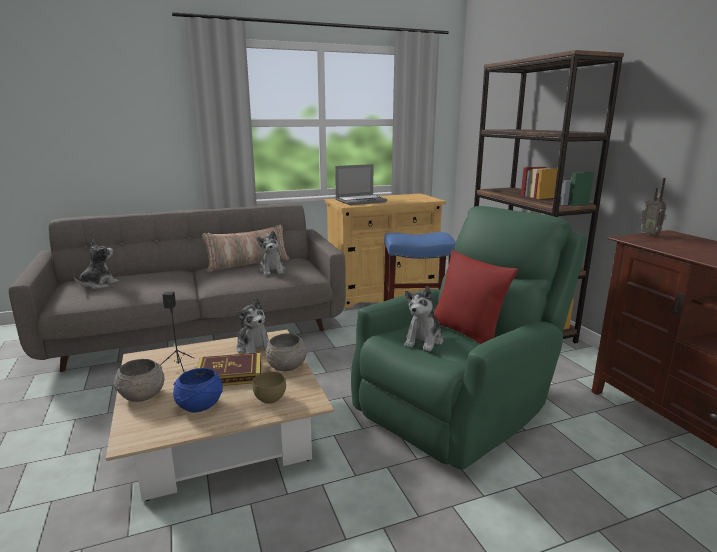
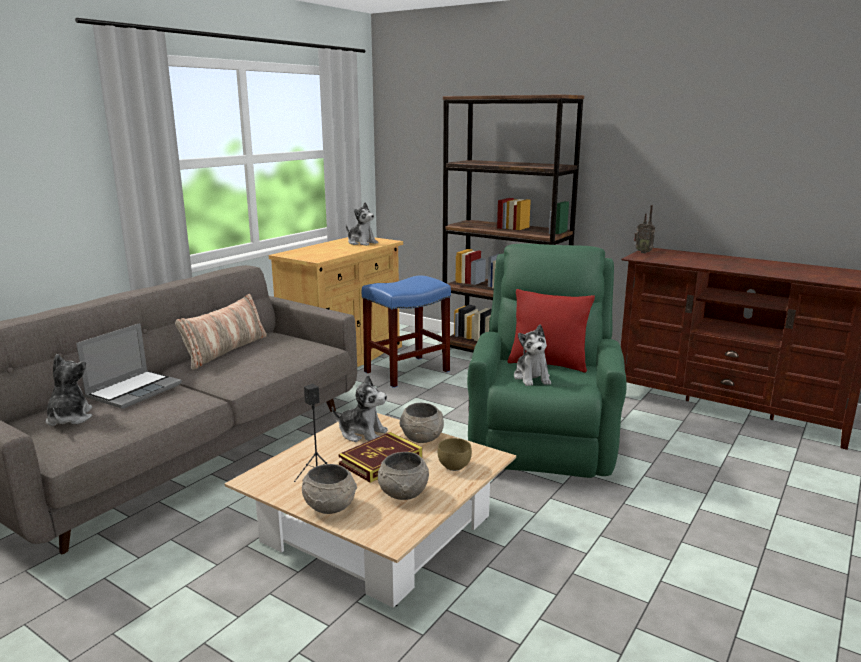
camera: 35 degrees left, 0 degrees up
blue bowl [173,368,223,412] -> grey bowl [378,452,429,500]
plush toy [257,231,285,276] -> plush toy moved to [346,202,378,246]
laptop [335,164,388,205] -> laptop moved to [76,323,182,409]

